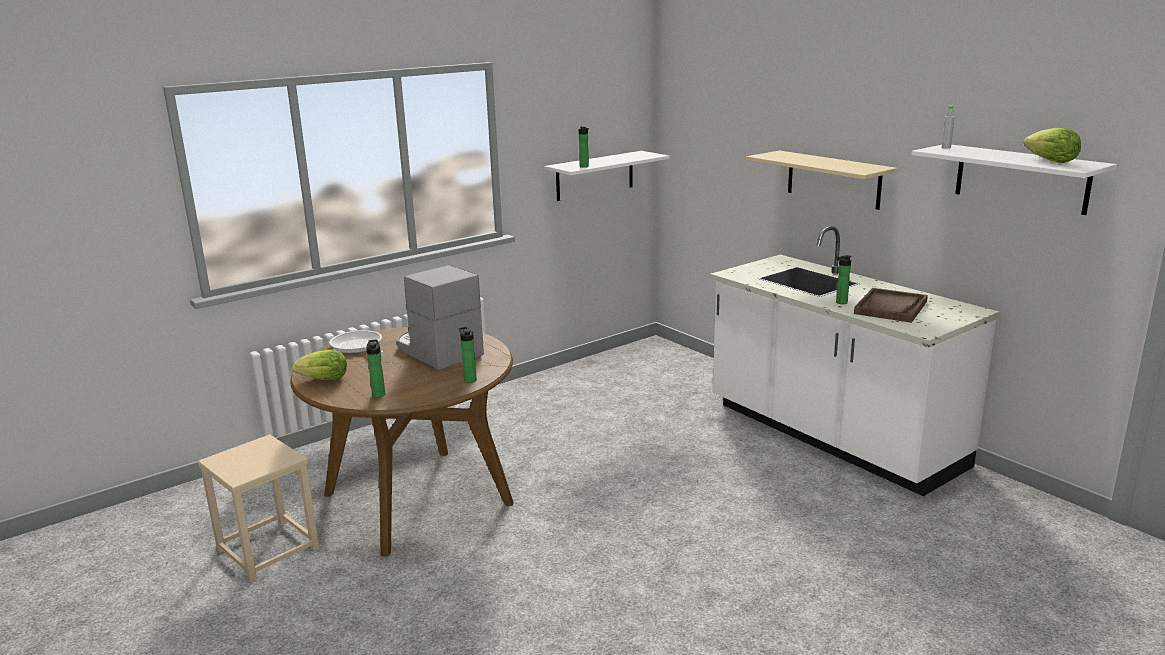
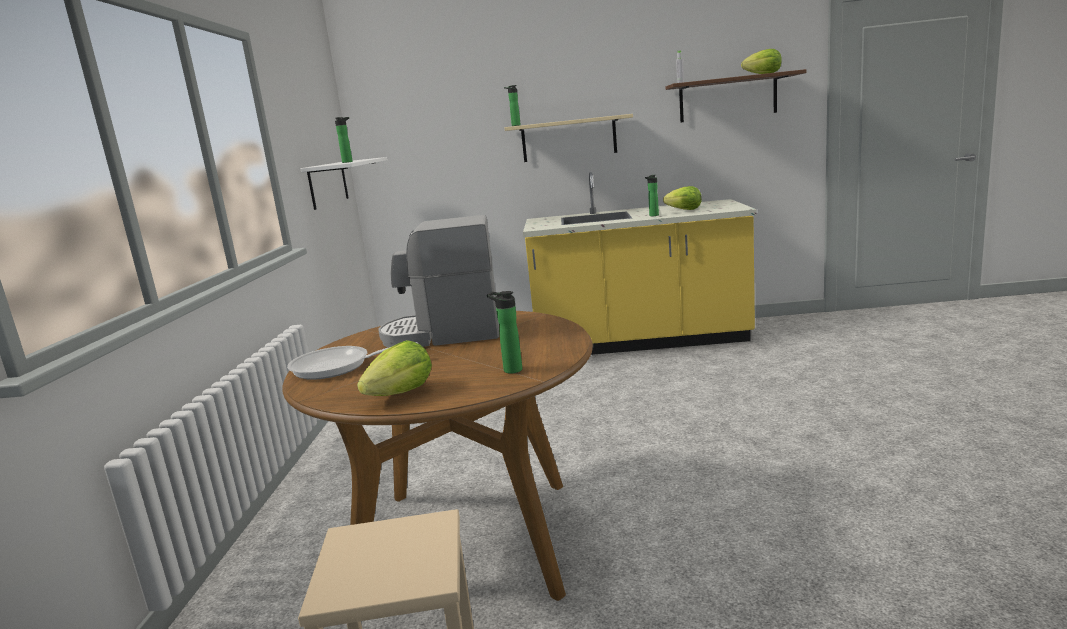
camera: 50 degrees left, 5 degrees down
bottle [459,327,477,383] -> bottle moved to [504,85,521,126]
white counter [710,226,999,496] -> yellow counter [523,172,757,355]
brown tray [854,288,928,323] -> lettuce [663,186,702,210]
white shelf [911,145,1117,215] -> brown shelf [665,69,806,123]

